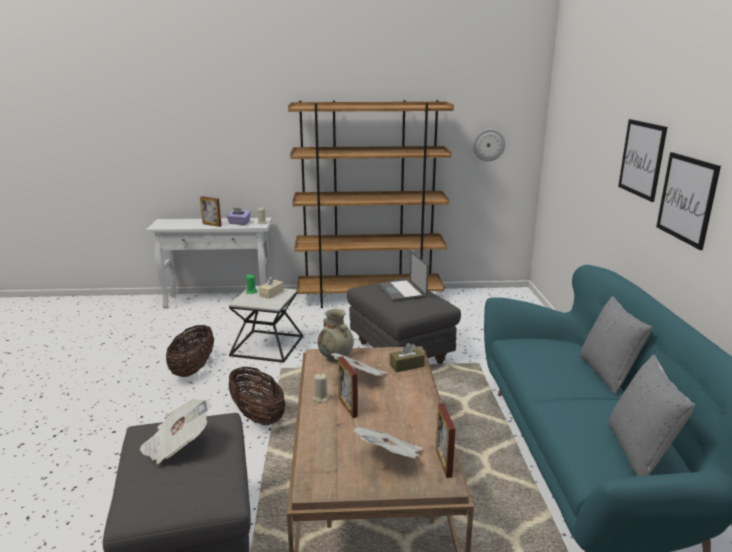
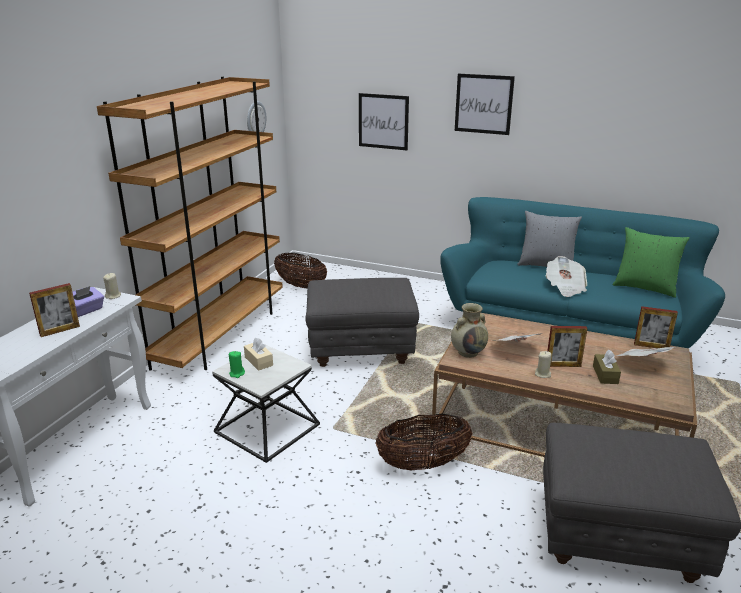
camera: 65 degrees left, 5 degrees up
newspaper [140,399,211,464] -> newspaper moved to [546,256,587,297]
basket [166,325,214,377] -> basket moved to [274,253,327,288]
laptop [378,251,428,302] -> none
brown tissue box [390,343,425,372] -> brown tissue box moved to [593,350,621,384]
grey pillow [609,354,695,476] -> green pillow [613,227,690,298]
picture [656,152,721,250] -> picture moved to [359,93,409,150]

